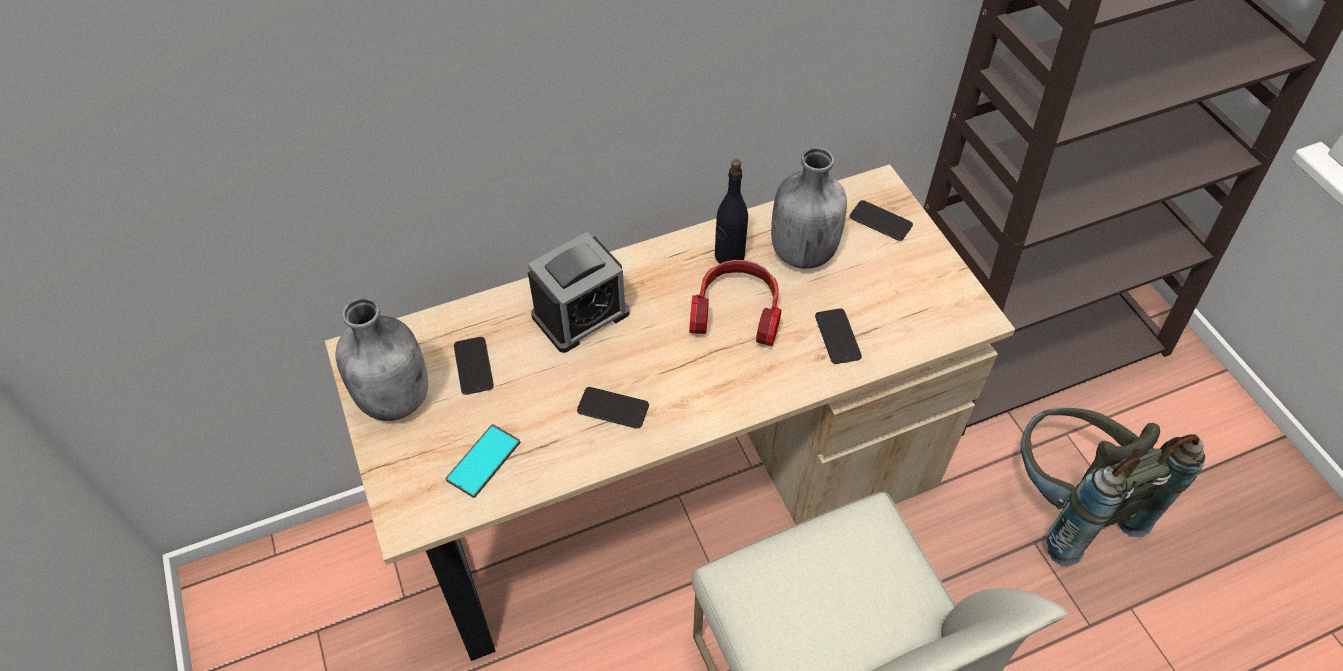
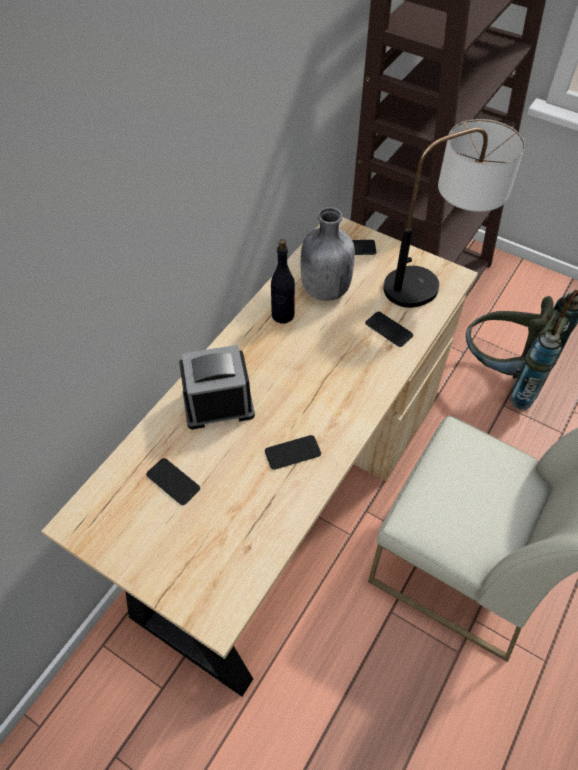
camera: 35 degrees left, 0 degrees up
grey bottle [335,298,428,421] -> none
phone [446,424,520,498] -> none
alarm clock [528,232,630,353] -> alarm clock turned 120 degrees counterclockwise [179,345,255,430]
headphones [690,260,781,346] -> none
none -> table lamp [384,119,525,308]

